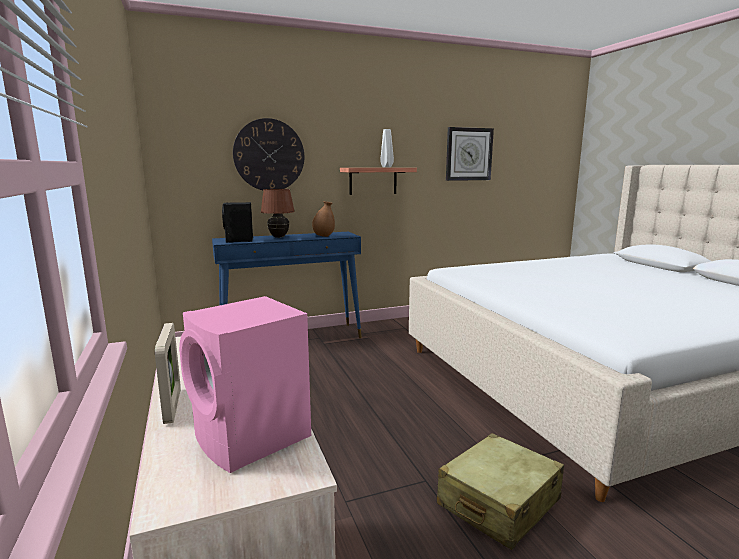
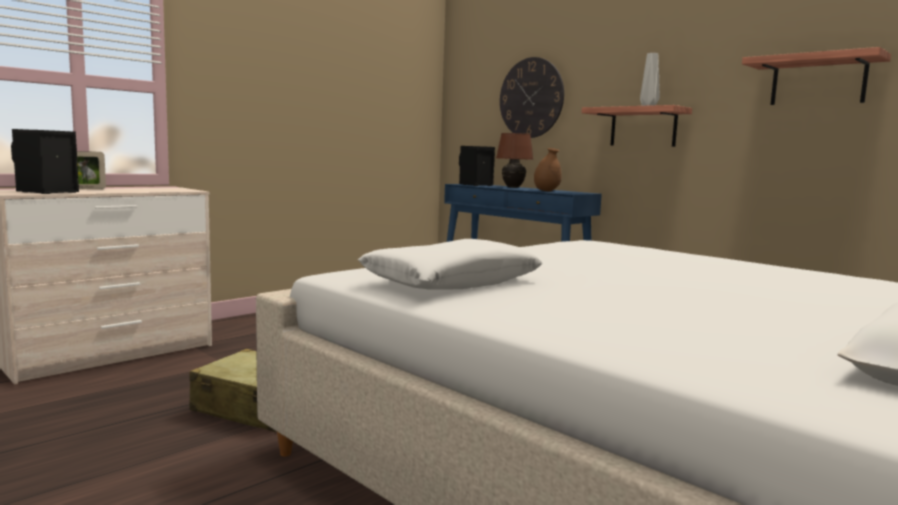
camera: 65 degrees right, 5 degrees down
pink speaker [179,296,311,473] -> black speaker [11,129,79,194]
wall clock [446,127,494,181] -> shelf [742,47,891,105]
none -> white pillow [358,239,542,290]

